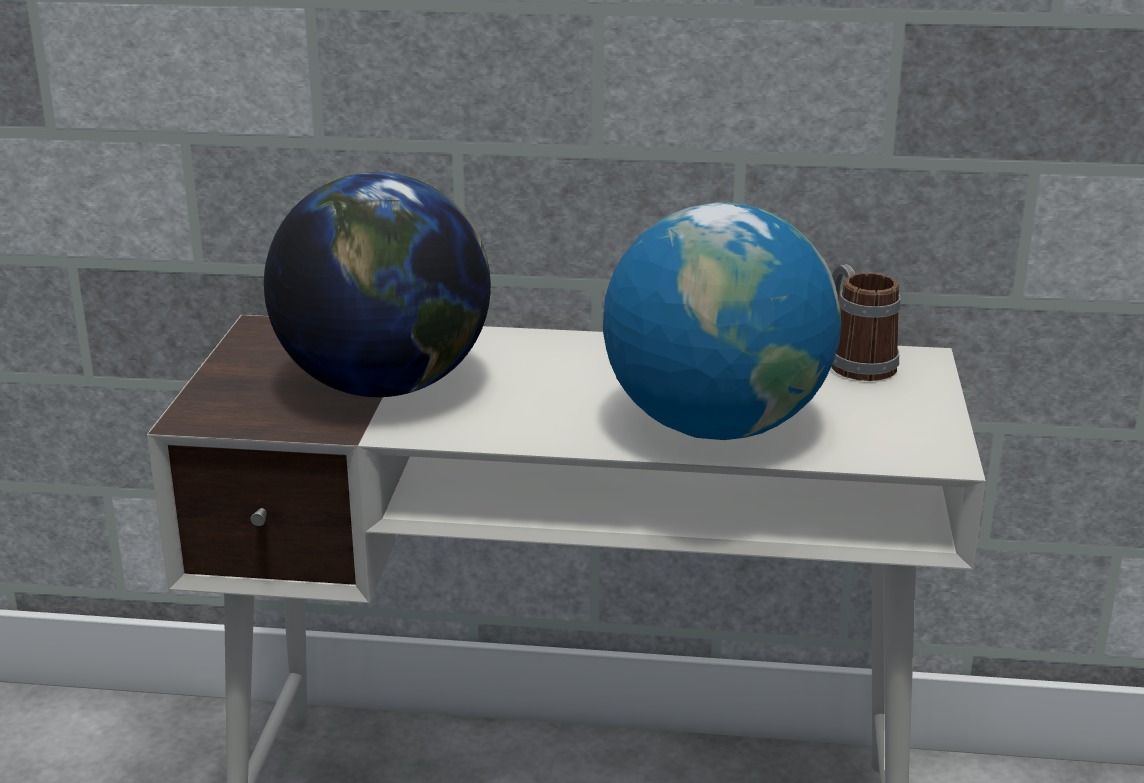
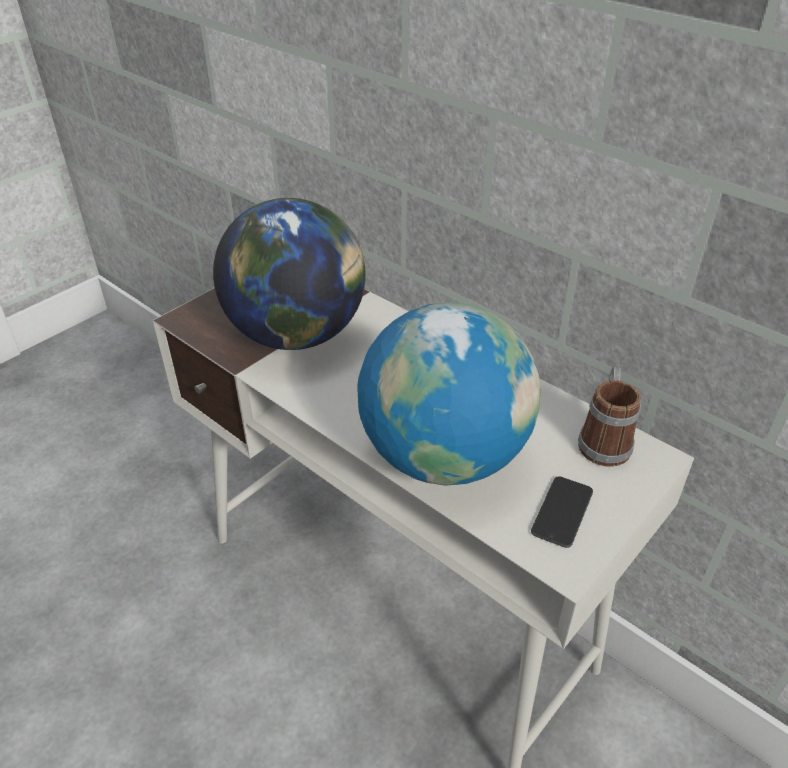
camera: 35 degrees right, 15 degrees up
none -> phone [531,476,593,548]

